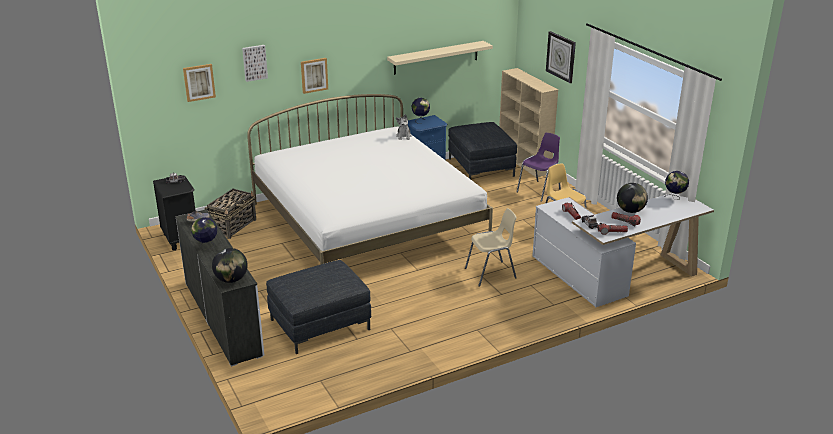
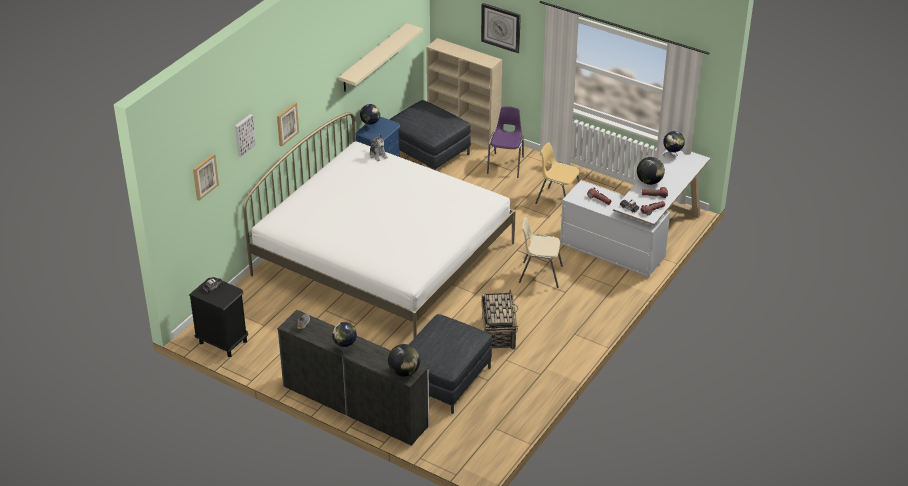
camera: 30 degrees left, 10 degrees up
basket [204,188,256,239] -> basket moved to [481,289,518,350]
beige chair [465,208,517,287] -> beige chair turned 120 degrees counterclockwise [519,217,563,288]

